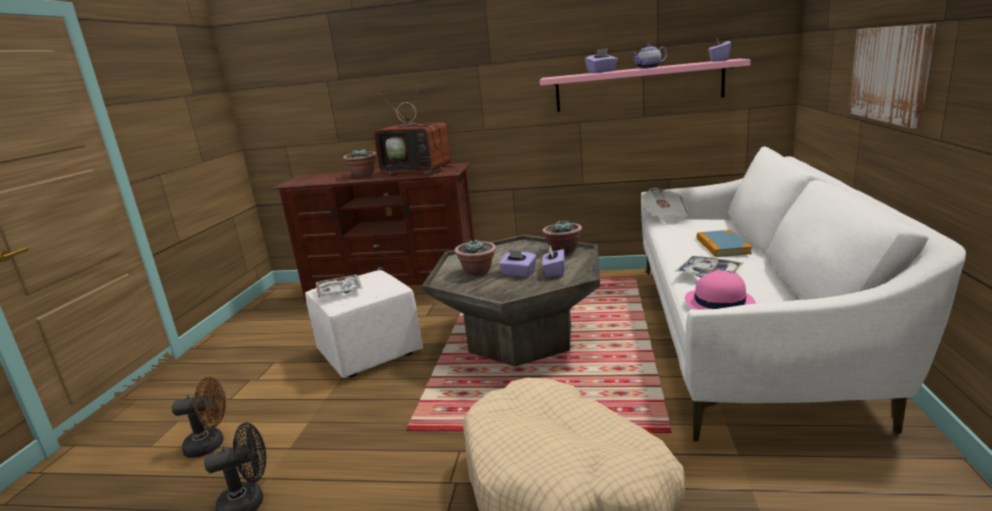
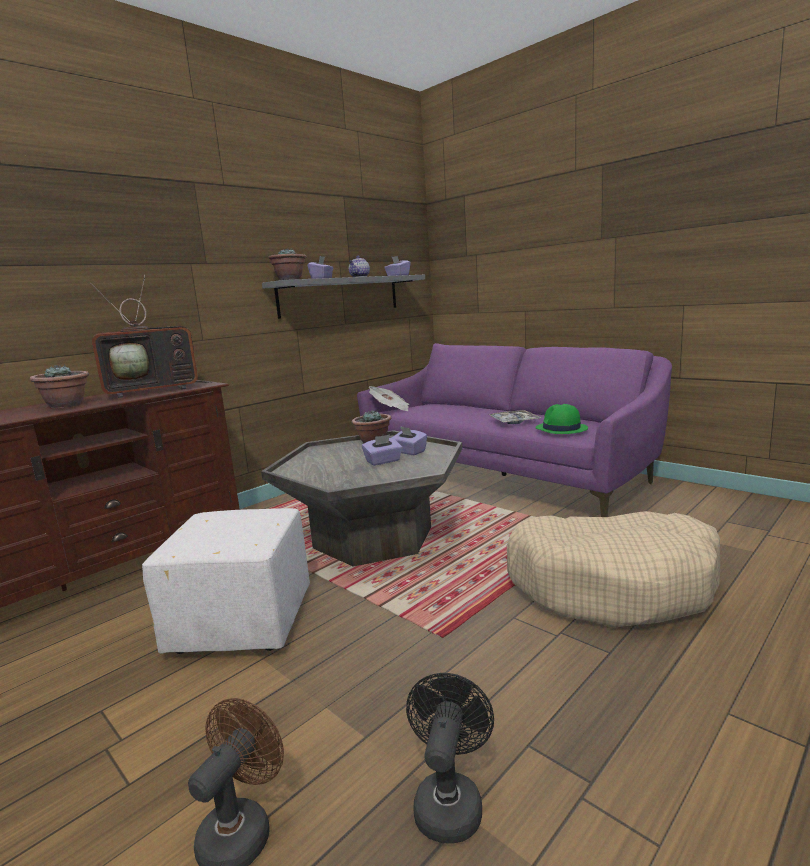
camera: 55 degrees left, 5 degrees down
tray [316,275,363,298] -> none
potted plant [454,239,497,276] -> potted plant moved to [268,248,307,280]
pink shelf [540,59,751,112] -> grey shelf [262,275,425,319]
white sofa [641,146,966,442] -> purple sofa [357,343,672,517]
pink hat [685,269,756,310] -> green hat [535,404,588,434]
book [697,230,752,257] -> none
picture [849,24,936,128] -> none

